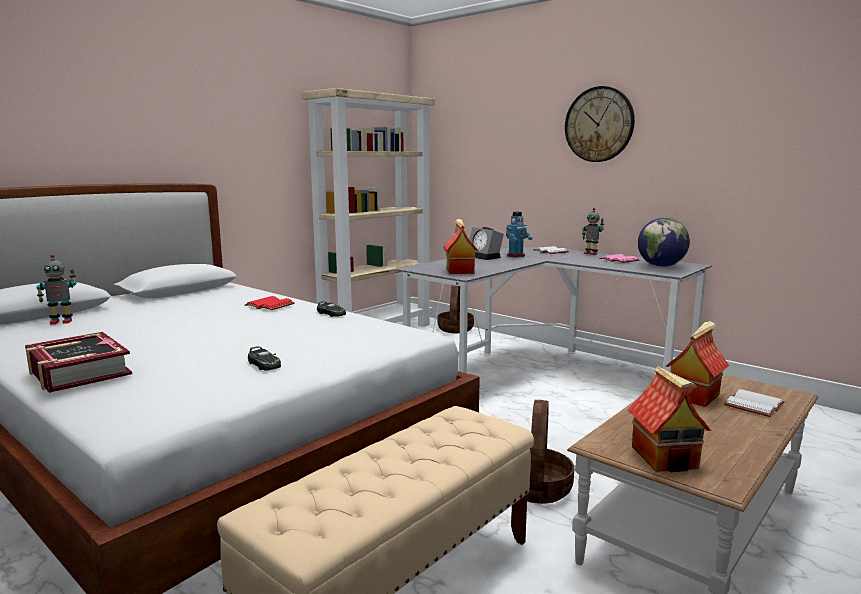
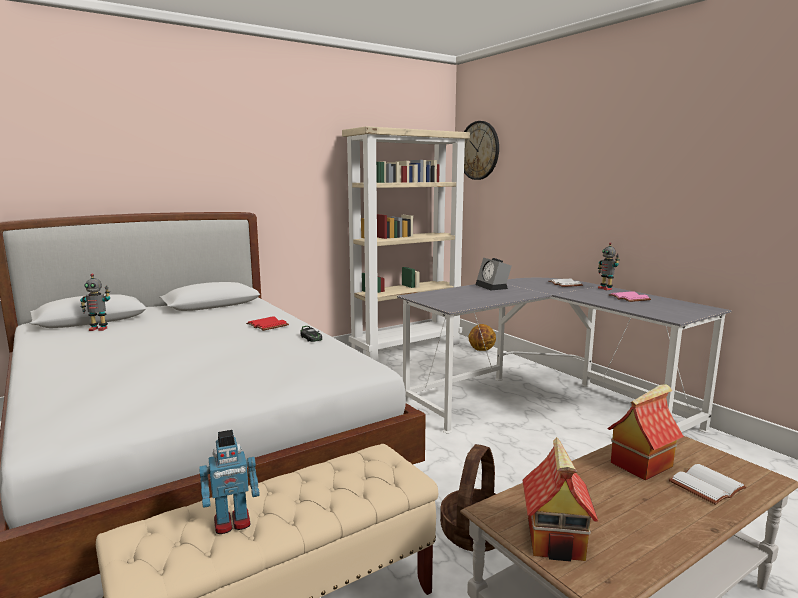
camera: 15 degrees right, 0 degrees up
book [25,332,132,393] -> none
toy car [248,346,281,370] -> none
basket [438,285,474,333] -> basketball [468,324,496,351]
toy house [443,219,478,274] -> none
toy robot [506,212,532,258] -> toy robot moved to [200,430,260,534]
wall clock [565,86,635,162] -> wall clock moved to [464,121,499,180]
globe [638,218,690,267] -> none

